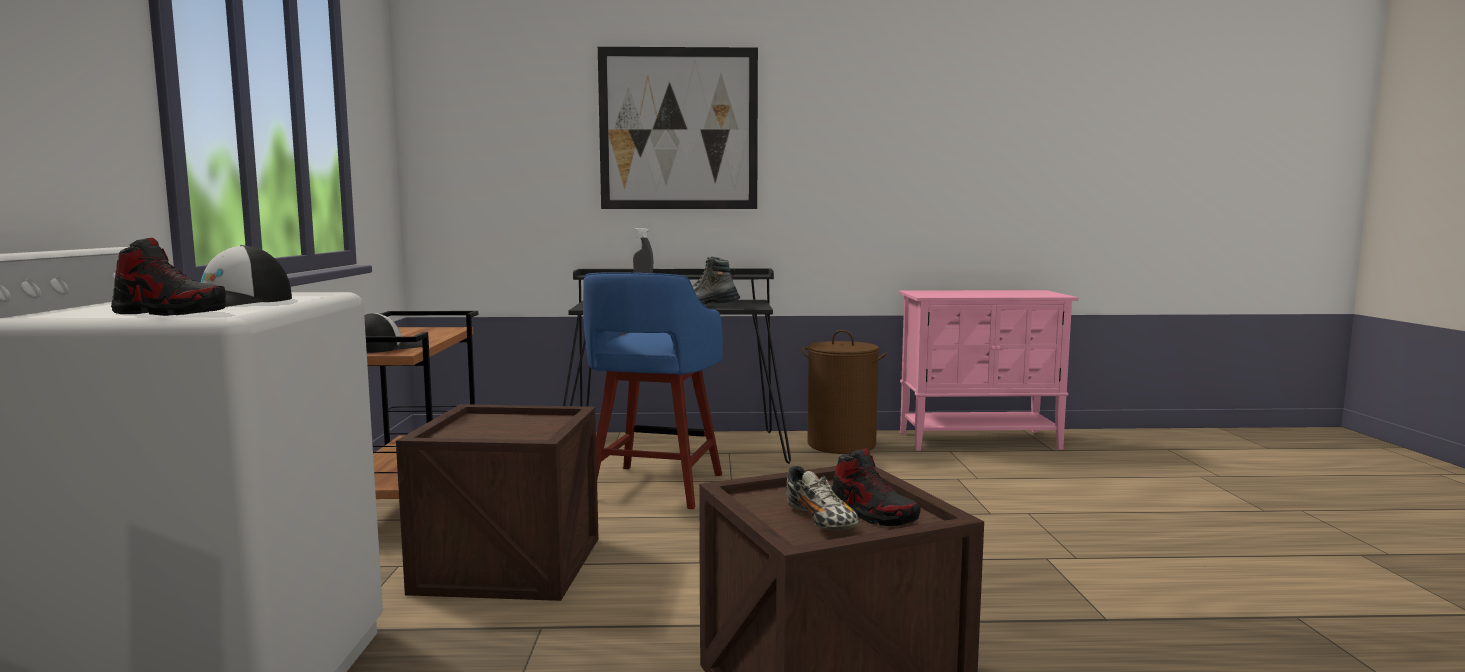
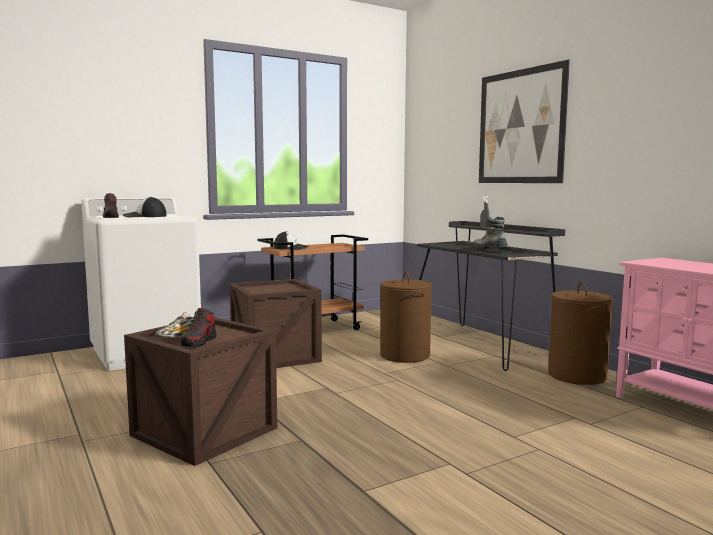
camera: 60 degrees right, 0 degrees up
blue stool [583,272,723,509] -> brown laundry basket [380,272,432,363]

